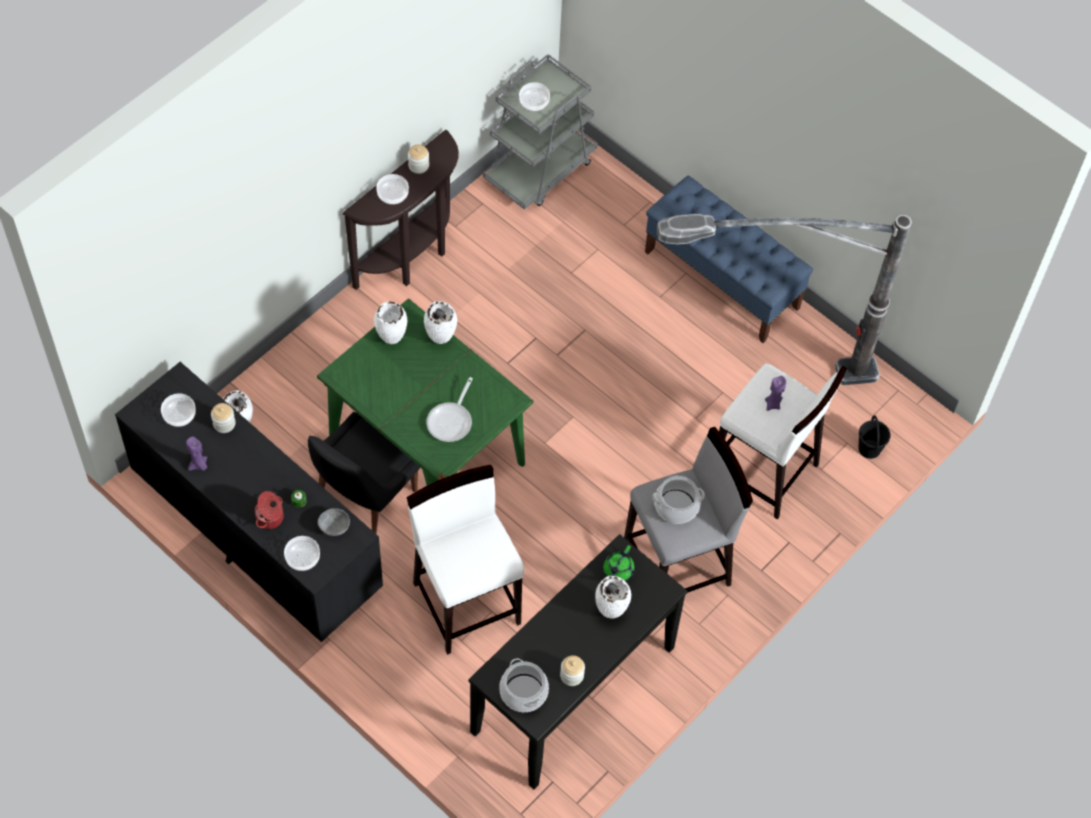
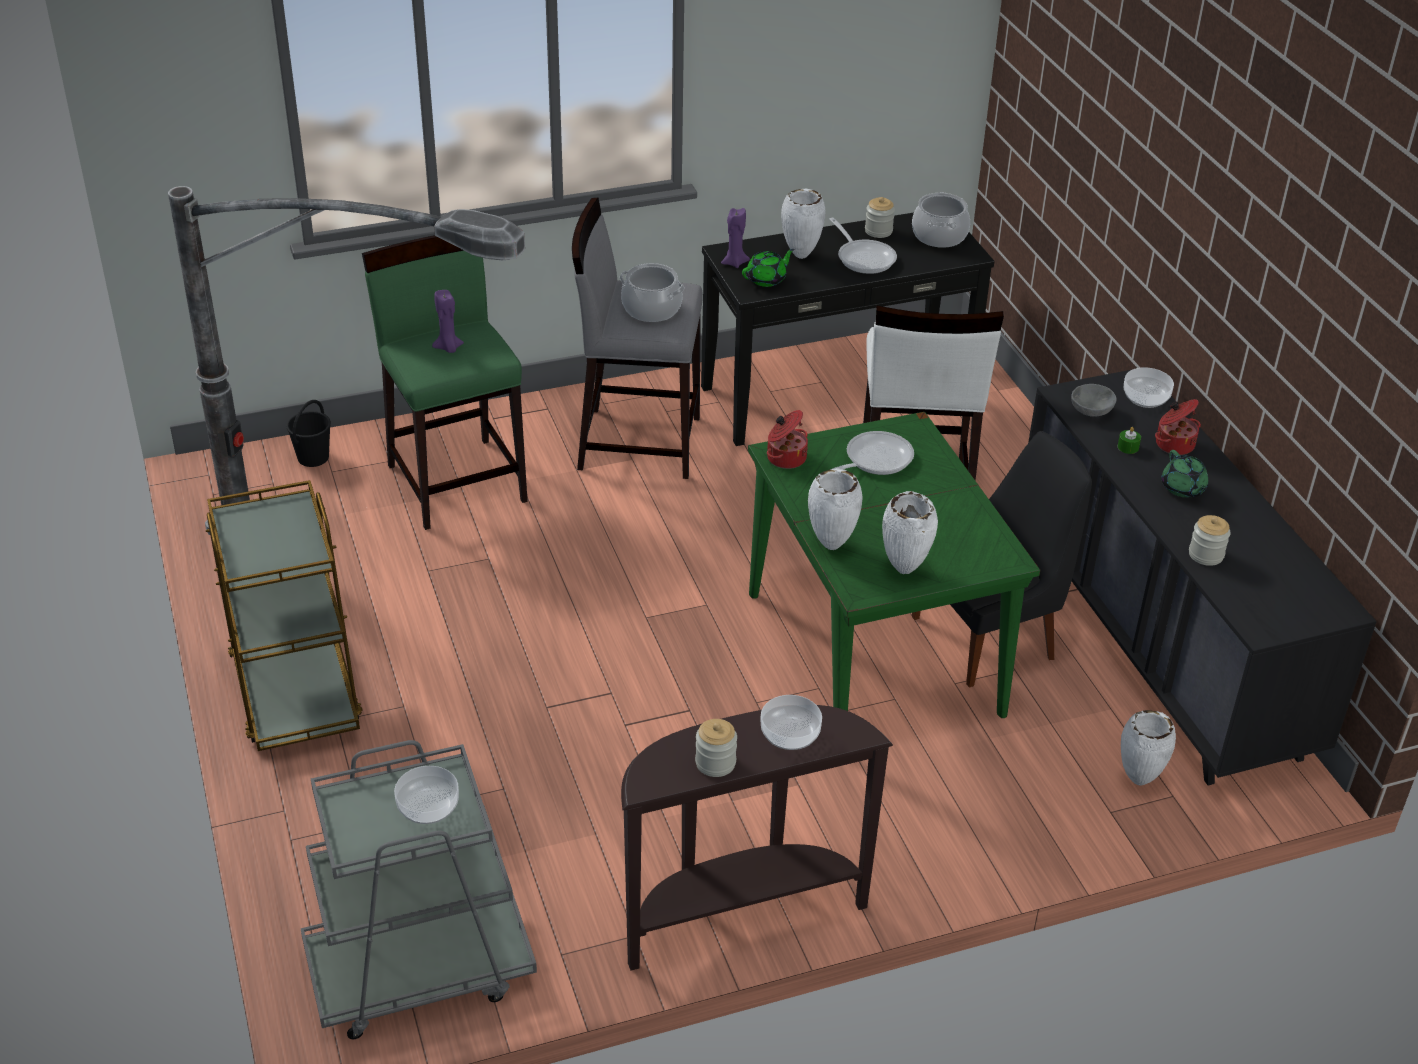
camera: 150 degrees left, 20 degrees down
bowl [161,393,196,427] -> none
purple candle [186,437,207,471] -> purple candle moved to [721,208,750,268]
blue bench [645,175,813,343] -> brown cart [206,480,362,751]
white stool [719,363,847,519] -> green stool [362,235,528,530]
none -> cooking pot [767,410,808,469]
none -> frying pan [829,218,897,274]
none -> green teapot [1161,450,1208,498]

